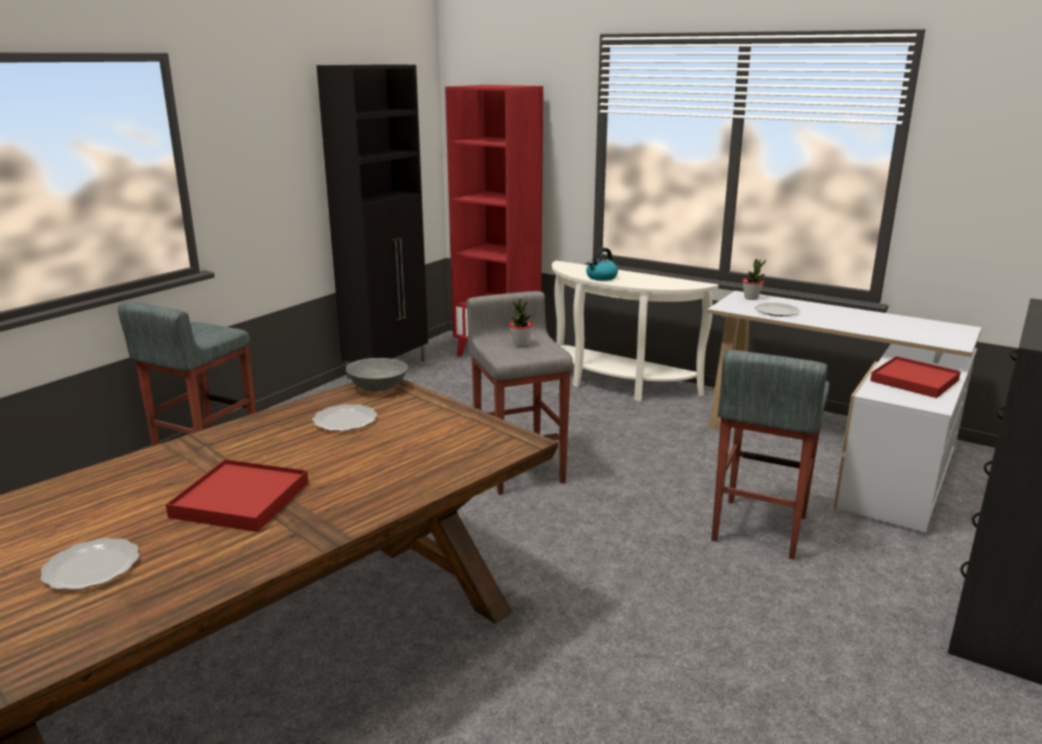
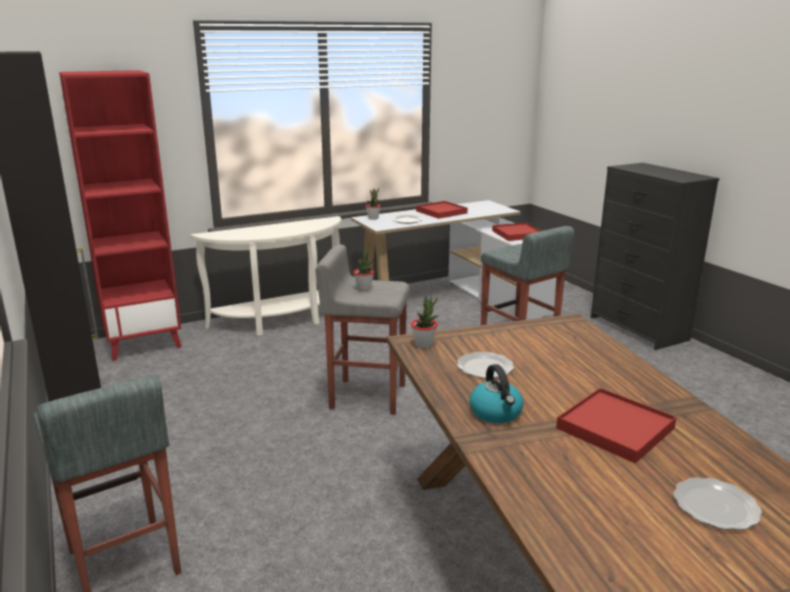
camera: 60 degrees left, 0 degrees up
grey bowl [346,358,408,392] -> potted plant [411,297,438,348]
kettle [586,248,618,281] -> kettle moved to [470,364,524,423]
none -> red tray [416,201,468,219]

